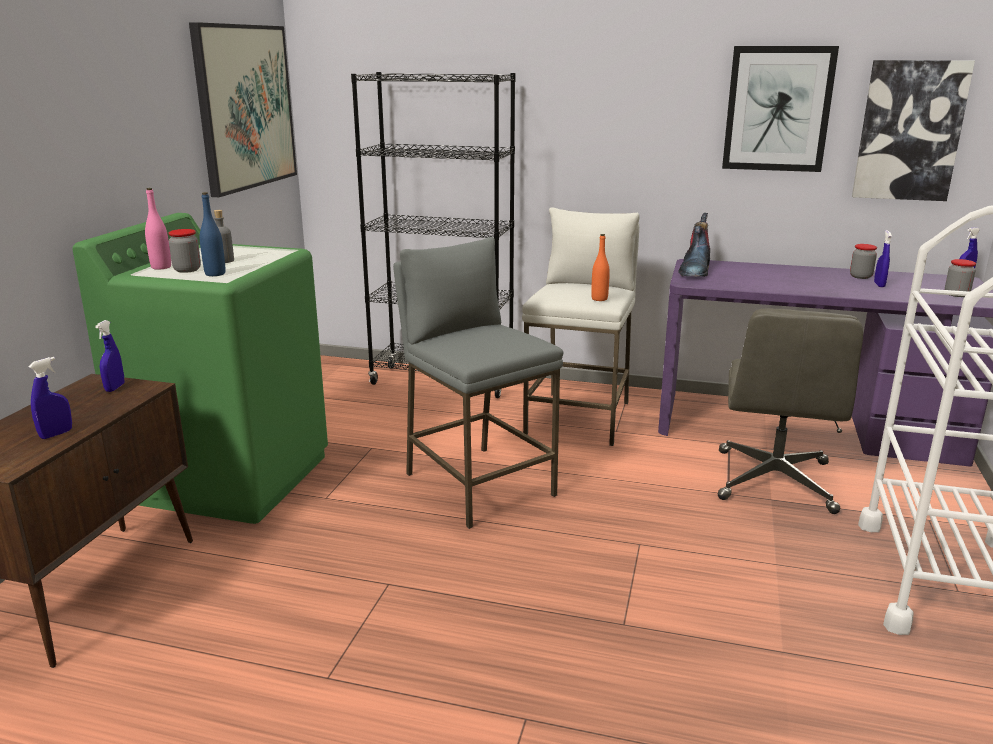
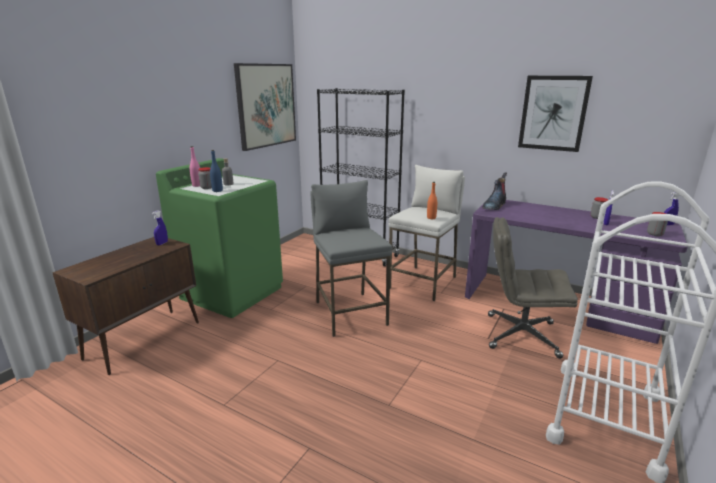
camera: 15 degrees right, 0 degrees up
blue spray bottle [28,357,72,439] -> none
grey office chair [717,309,863,514] -> grey office chair turned 75 degrees clockwise [488,217,578,359]
picture [852,60,975,201] -> none

